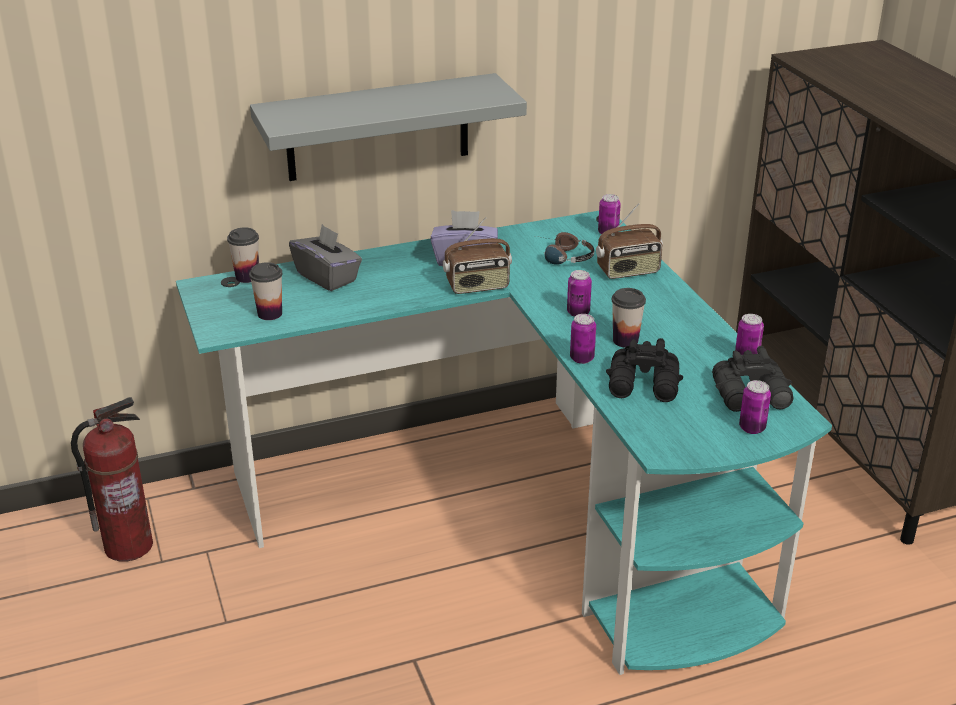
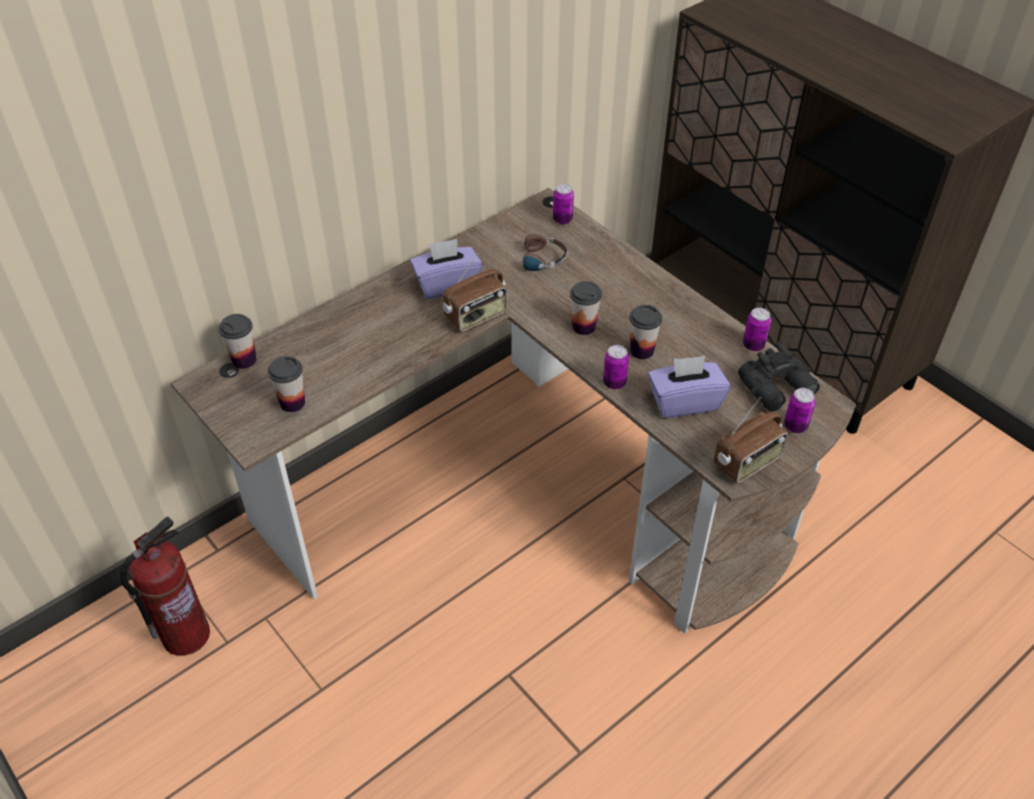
camera: 20 degrees left, 15 degrees up
turquoise desk [176,211,832,675] -> brown desk [170,188,856,634]
grey shelf [250,73,527,181] -> none
grey tissue box [289,224,362,291] -> none
can [567,270,592,317] -> cup [570,281,602,335]
radio [596,203,663,279] -> radio moved to [713,397,788,483]
black binoculars [606,338,683,402] -> purple tissue box [648,356,731,418]

